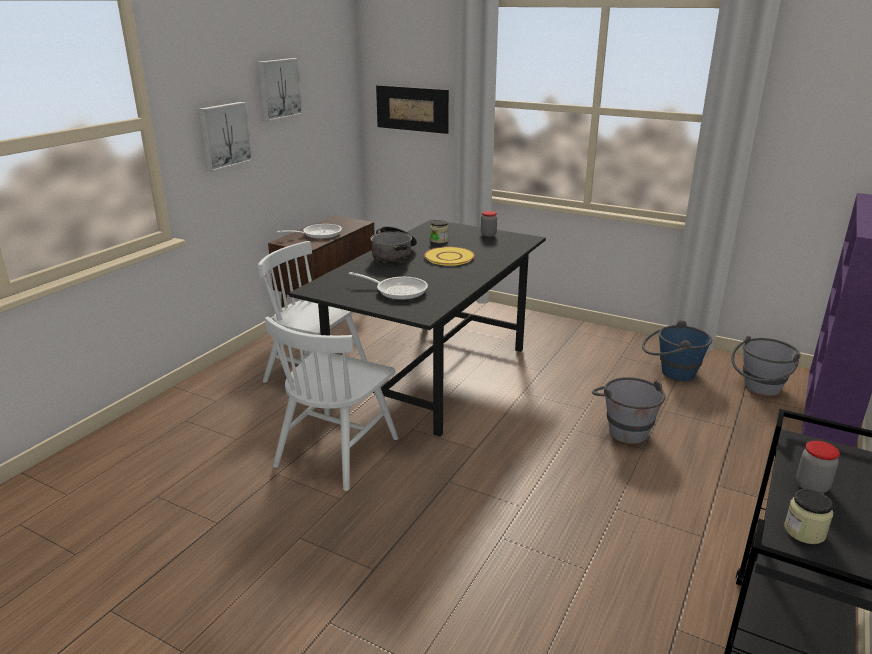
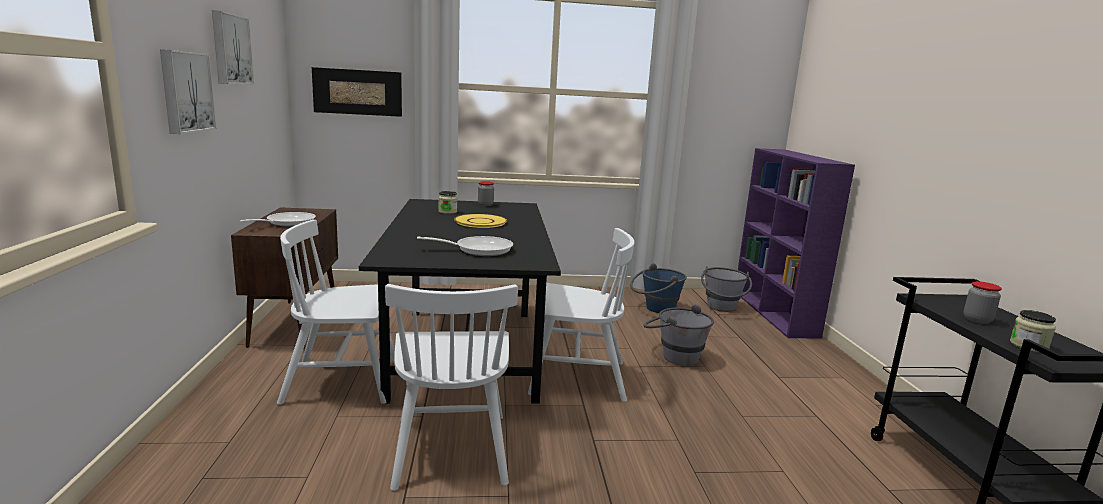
camera: 35 degrees left, 10 degrees down
cooking pot [370,226,417,264] -> none
none -> white chair [528,228,634,402]

